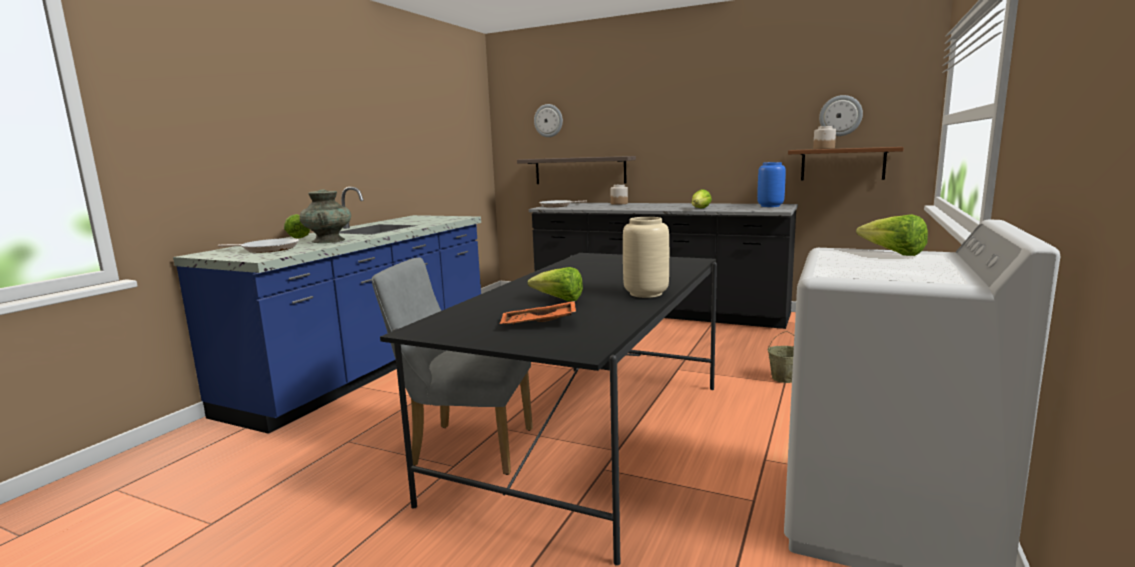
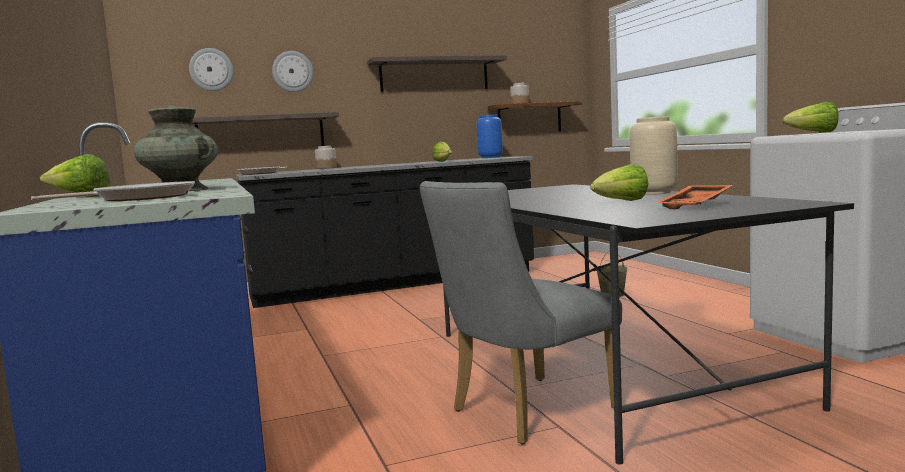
camera: 45 degrees left, 5 degrees down
wall clock [819,95,863,136] -> wall clock moved to [272,51,313,92]
none -> shelf [367,55,507,92]

